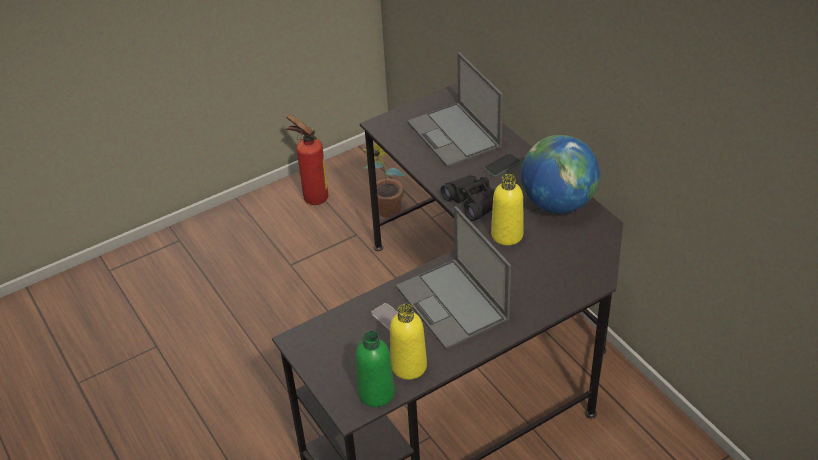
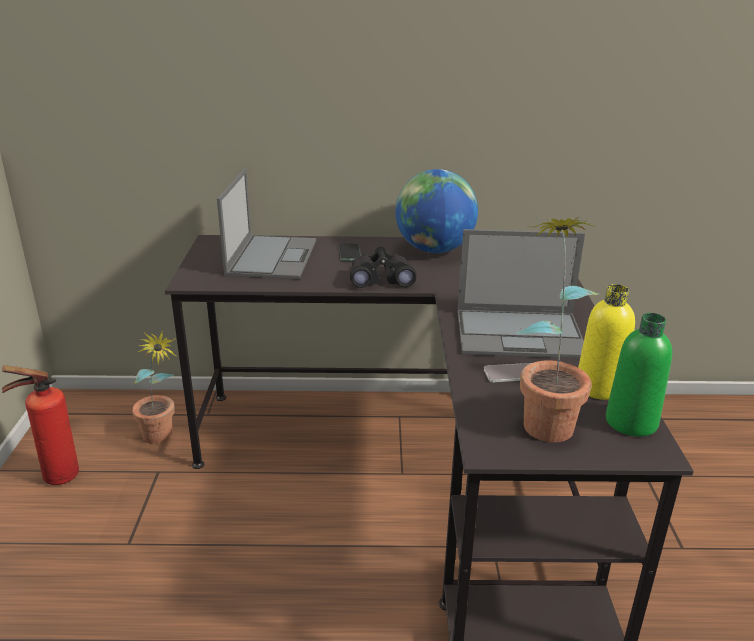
camera: 60 degrees left, 15 degrees down
laptop [407,52,503,167] -> laptop turned 90 degrees counterclockwise [217,168,316,279]
yellow bottle [491,174,524,245] -> none
none -> potted plant [516,217,600,442]

